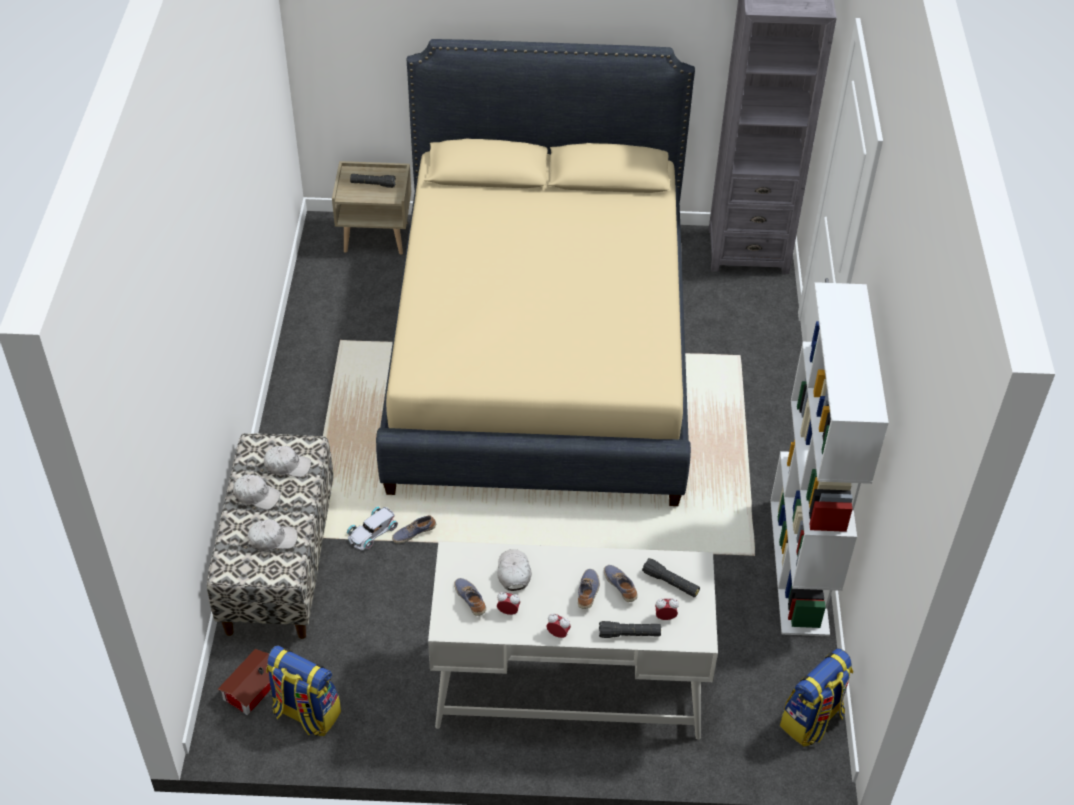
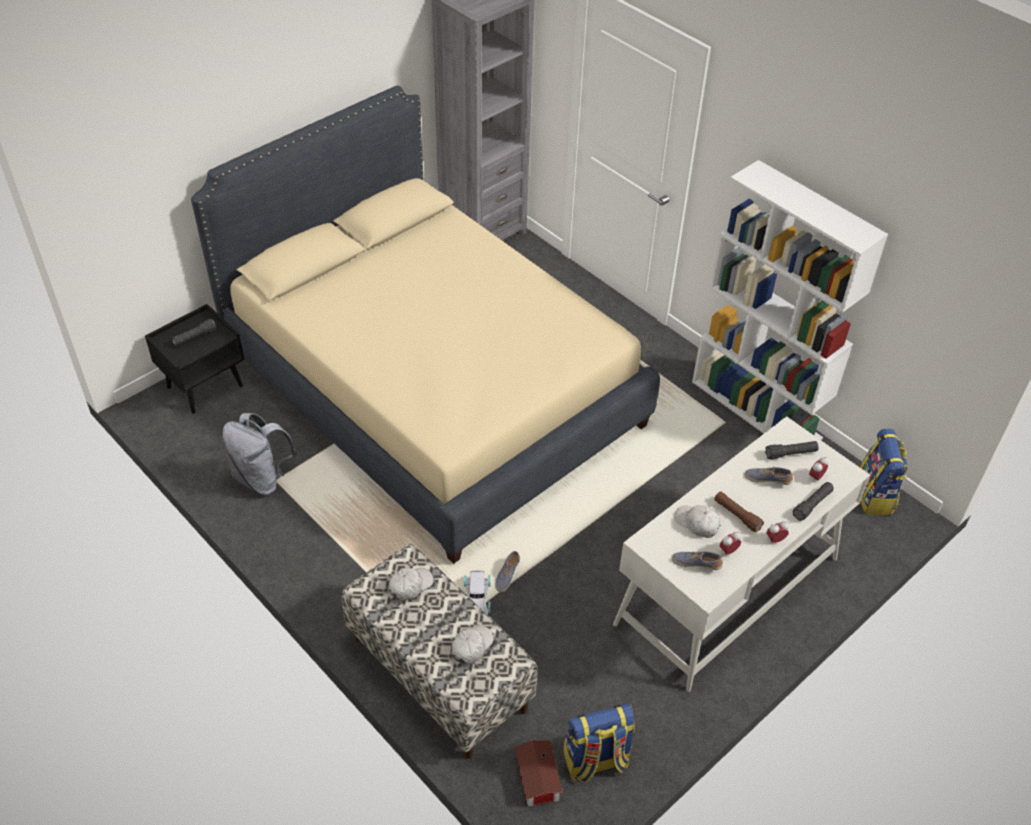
camera: 45 degrees left, 0 degrees up
white cap [233,474,281,510] -> none
beige nightstand [332,161,411,255] -> black nightstand [145,304,245,414]
shoe [578,569,600,609] -> none
none -> grey backpack [222,413,297,495]
none -> brown flashlight [714,491,764,532]

